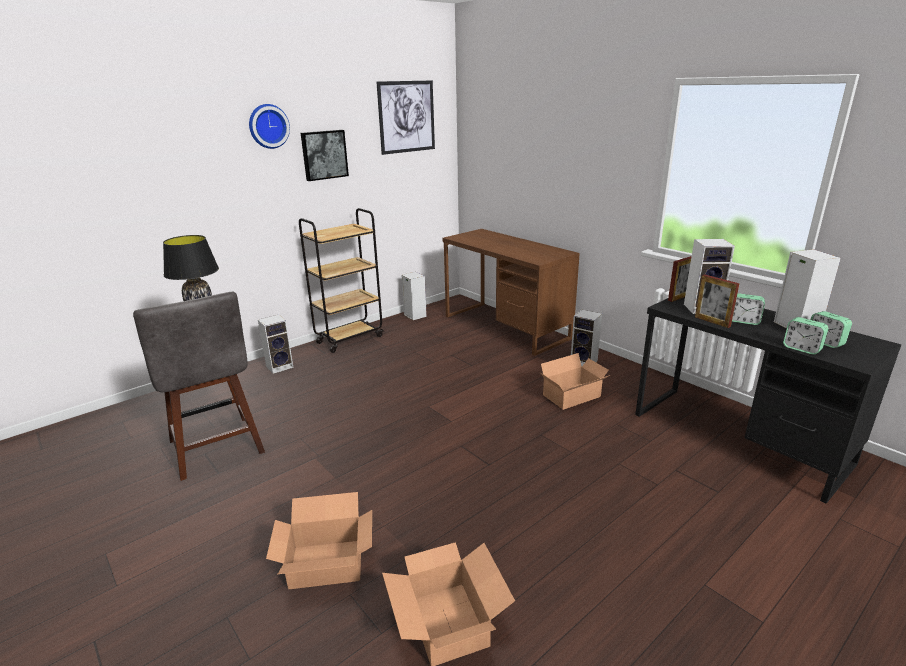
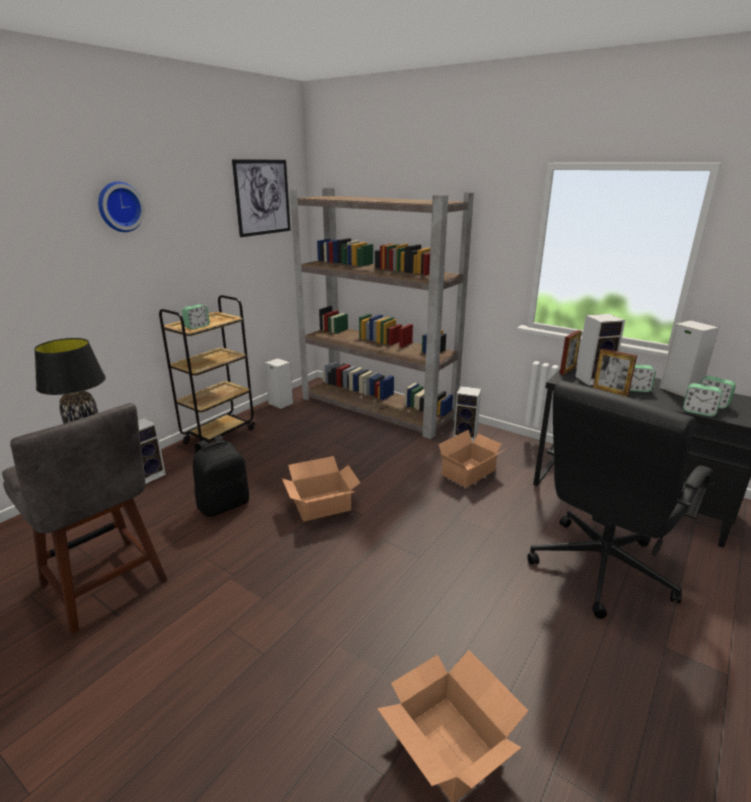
camera: 15 degrees left, 0 degrees up
cardboard box [266,492,372,589] -> cardboard box moved to [282,456,360,522]
picture [301,130,349,181] -> none
brown desk [443,229,580,356] -> brown bookcase [290,188,474,439]
none -> alarm clock [182,305,210,329]
none -> black backpack [193,435,249,517]
none -> black office chair [527,380,713,619]

